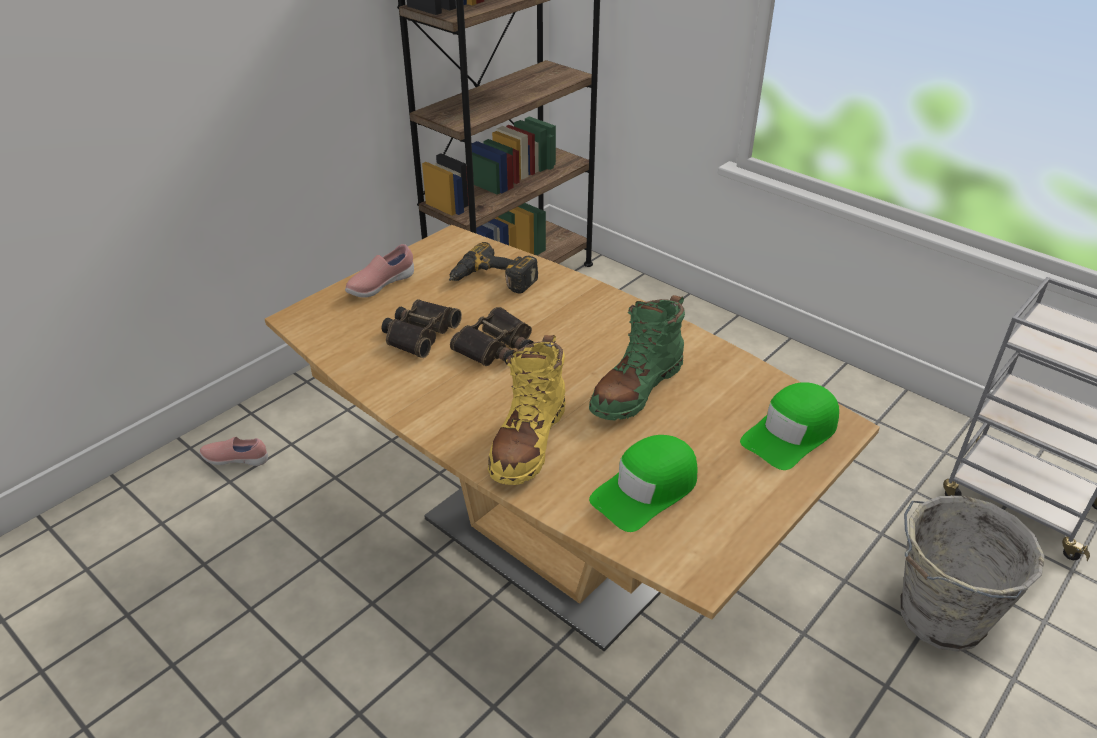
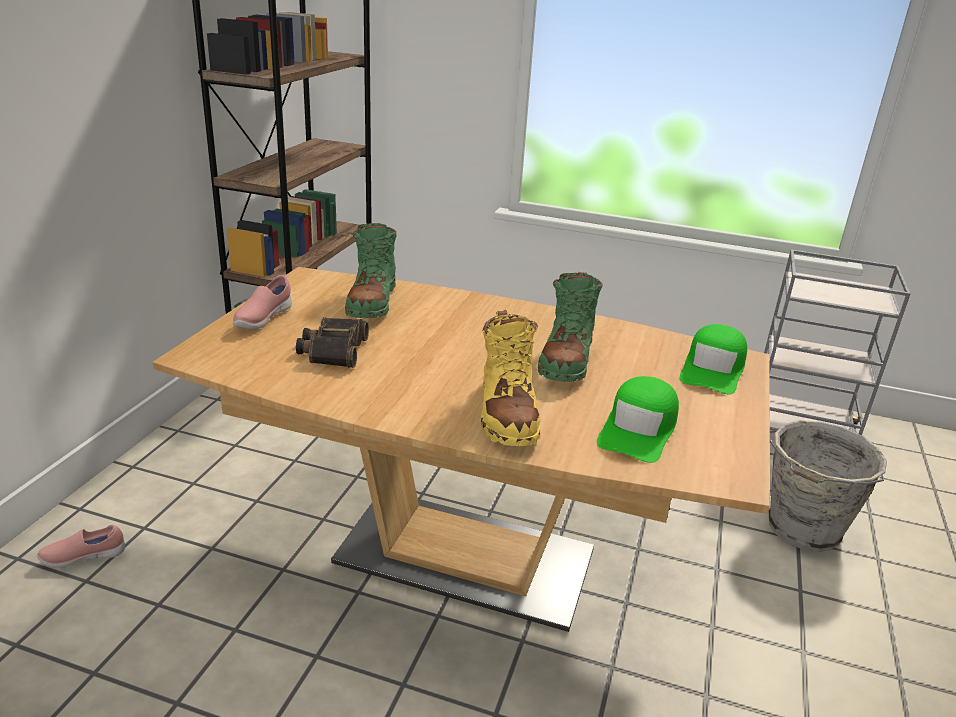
camera: 25 degrees left, 10 degrees down
power drill [449,242,538,294] -> green boot [345,223,397,318]
binoculars [450,307,534,366] -> none

